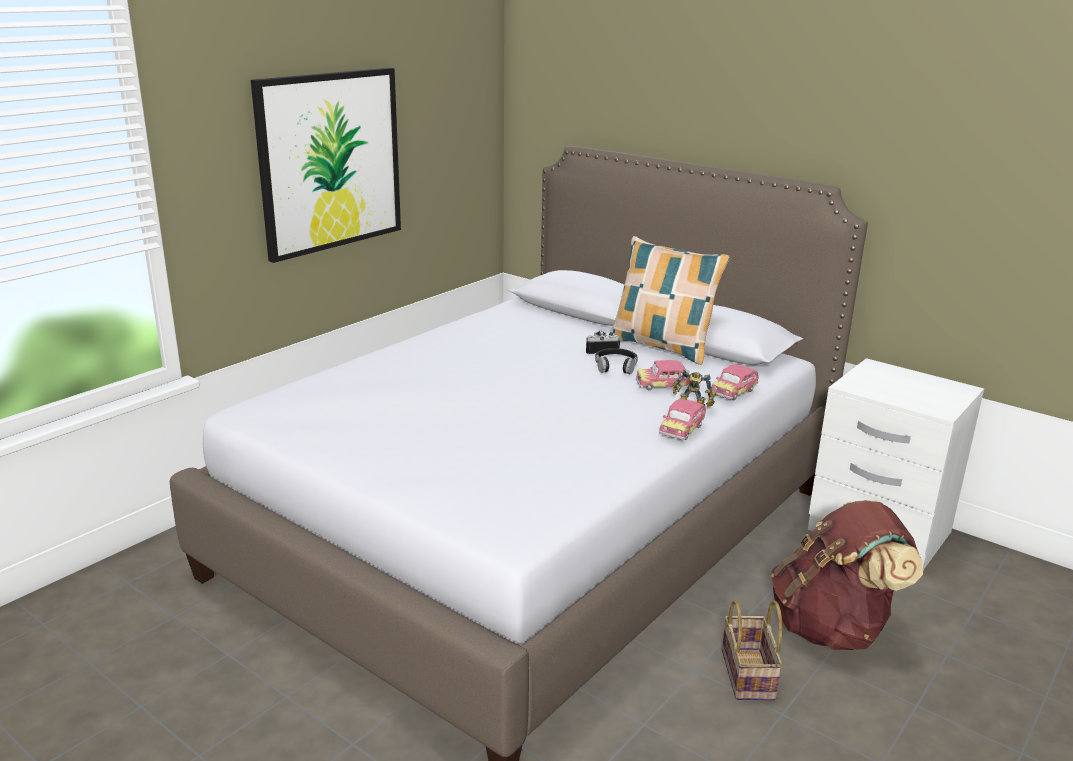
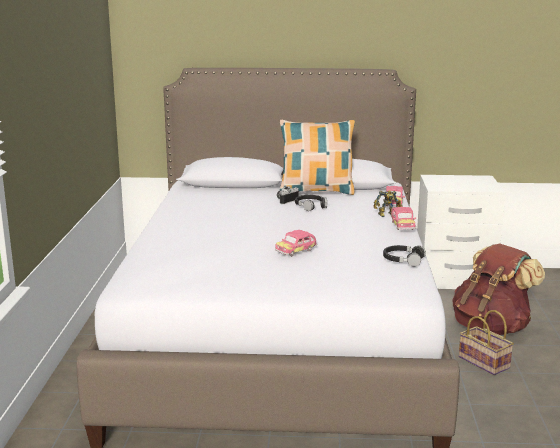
camera: 35 degrees left, 5 degrees down
picture [251,68,401,263] -> none
toy car [636,360,690,390] -> toy car moved to [275,230,317,257]
none -> black headphones [383,245,426,267]

